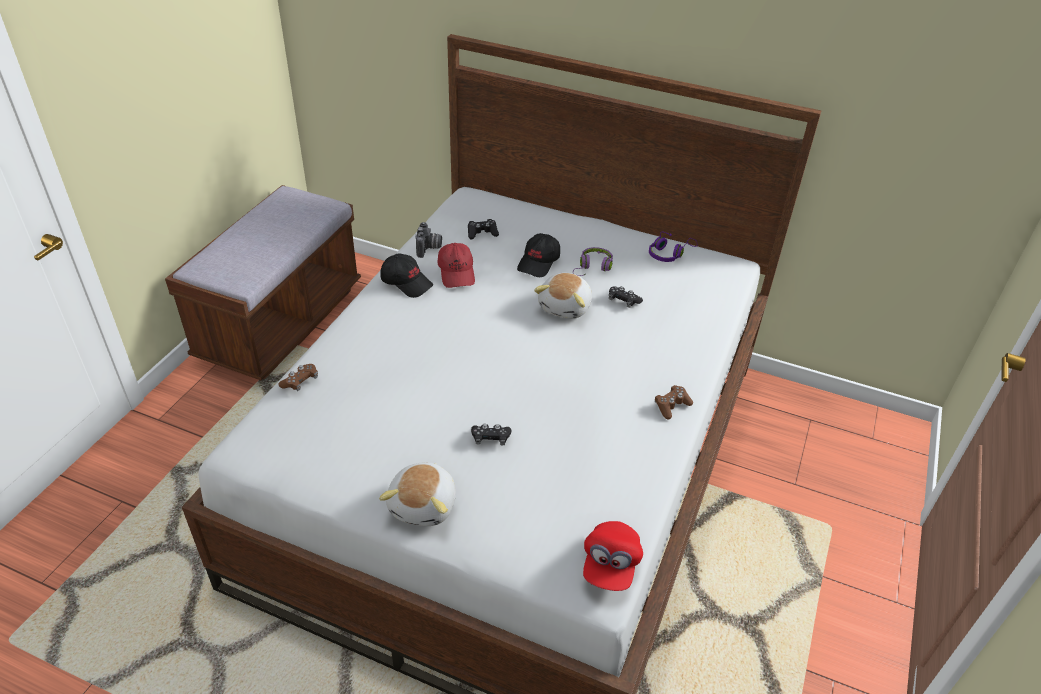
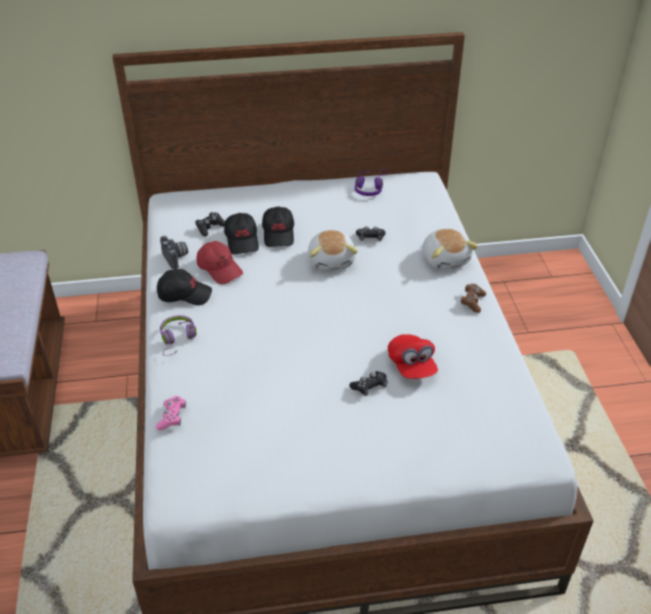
camera: 30 degrees left, 0 degrees up
brown game controller [278,364,318,391] -> pink game controller [156,396,186,430]
plush toy [379,462,456,526] -> plush toy moved to [423,229,479,270]
purple headphones [573,247,613,276] -> purple headphones moved to [160,315,196,356]
red cap [583,521,643,591] -> red cap moved to [388,334,438,379]
none -> black cap [224,213,259,255]

